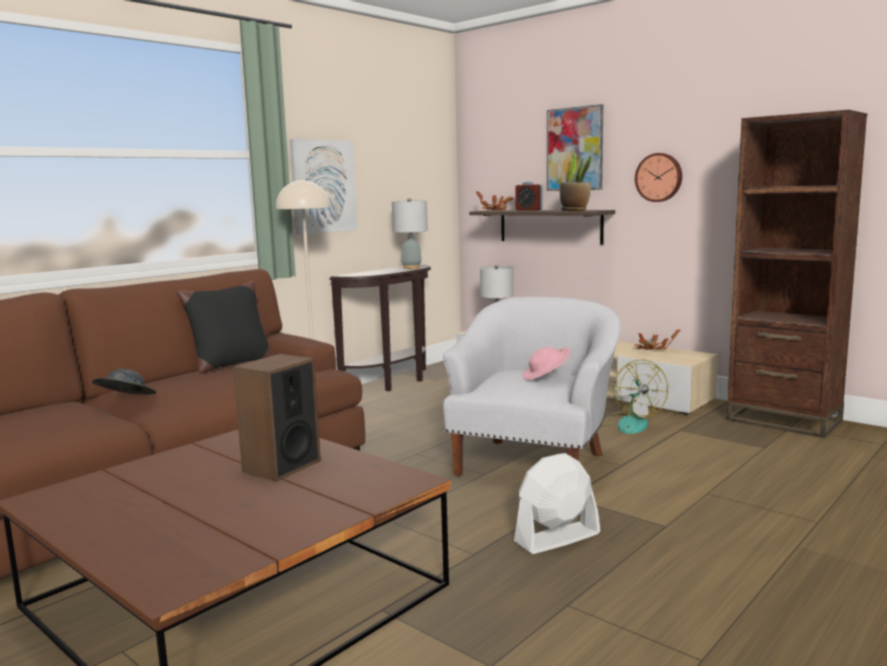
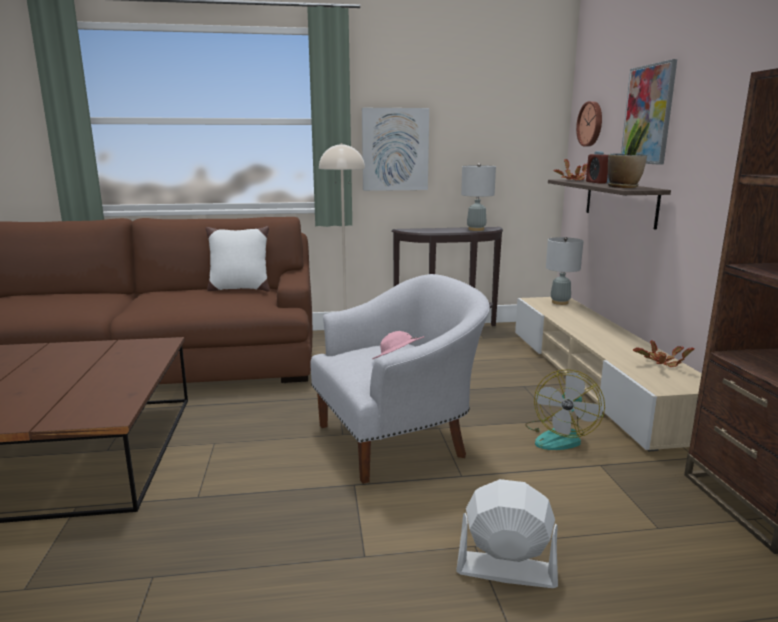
camera: 40 degrees right, 5 degrees up
grey hat [92,369,156,395] -> none
black pillow [176,281,273,373] -> white pillow [206,226,270,291]
speaker [233,354,321,482] -> none
white fan [514,453,601,554] -> white fan moved to [456,479,558,588]
wall clock [635,153,682,202] -> wall clock moved to [576,101,602,146]

